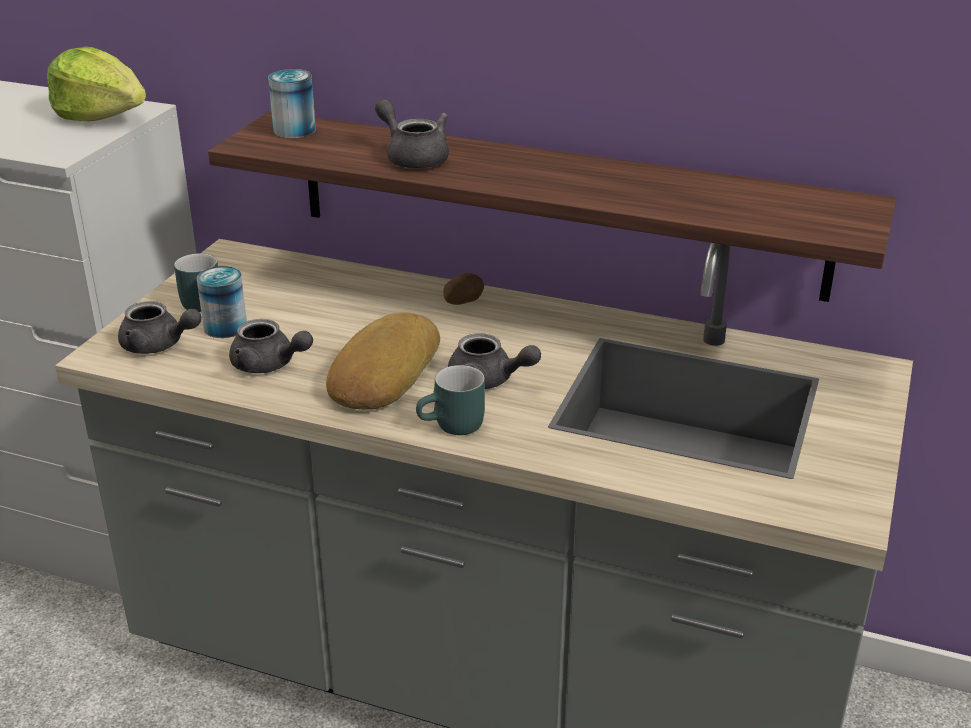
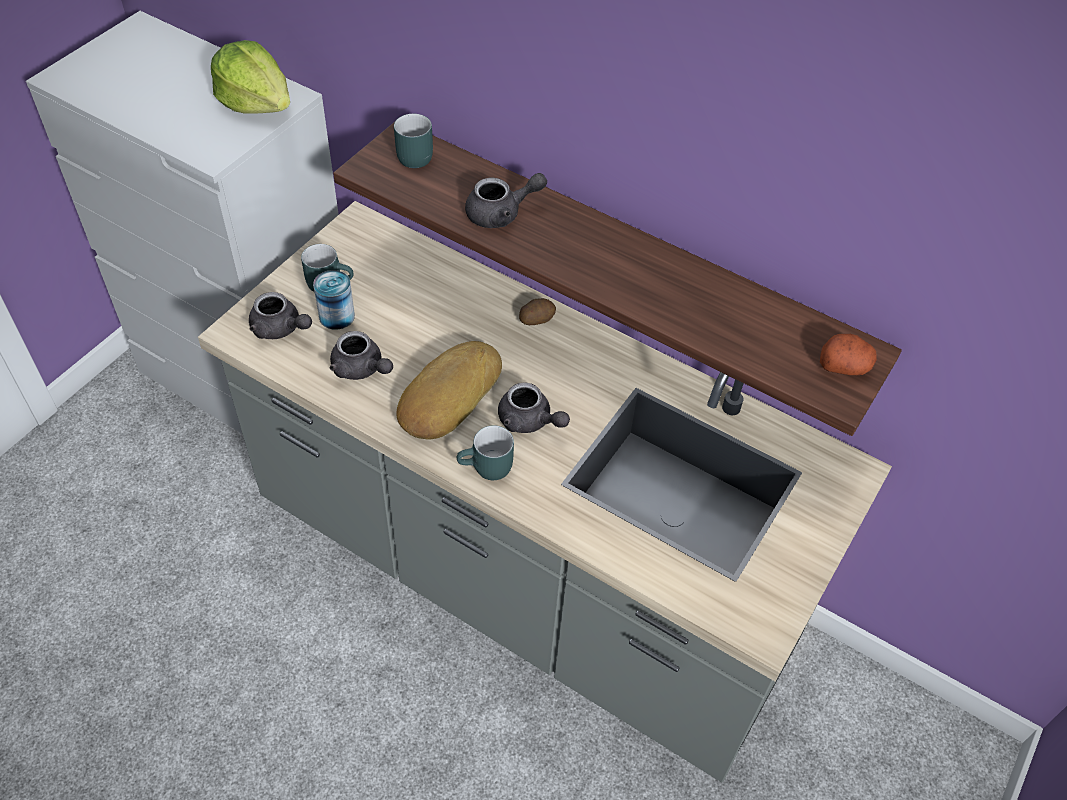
camera: 10 degrees right, 20 degrees up
can [268,69,316,138] -> turquoise mug [394,114,433,168]
grey teapot [375,99,449,169] -> grey teapot turned 105 degrees clockwise [465,173,547,228]
none -> potato [820,334,877,375]

